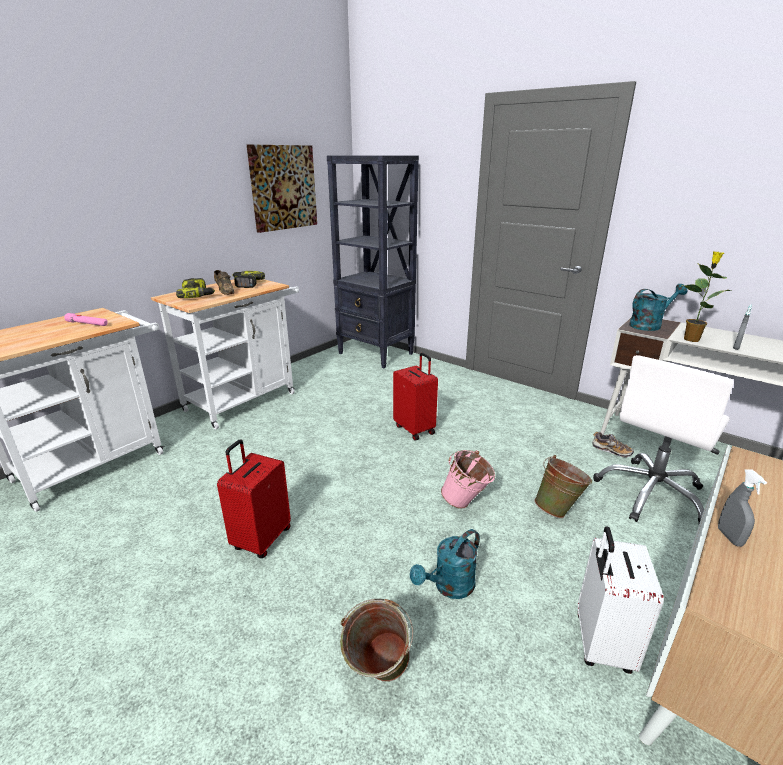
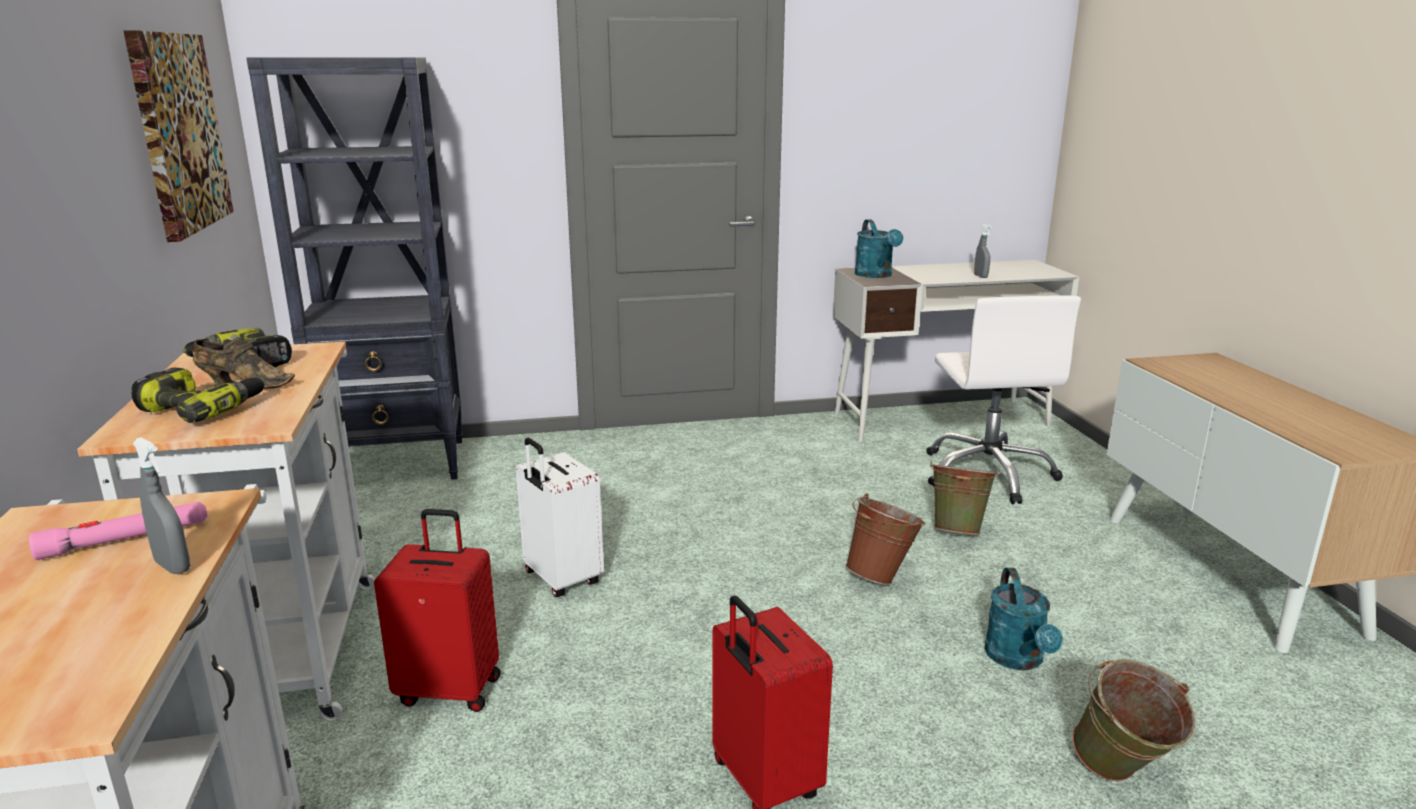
camera: 50 degrees left, 5 degrees down
red suitcase [393,353,438,440] -> red suitcase moved to [374,509,501,712]
pink bucket [441,450,495,509] -> brown bucket [845,493,925,585]
white suitcase [578,526,664,674] -> white suitcase moved to [516,438,604,597]
shoe [592,432,634,458] -> none
turquoise watering can [629,284,688,331] -> turquoise watering can turned 150 degrees clockwise [855,219,903,278]
potted plant [682,251,731,342] -> none
grey spray bottle [718,469,767,547] -> grey spray bottle moved to [133,437,190,574]

